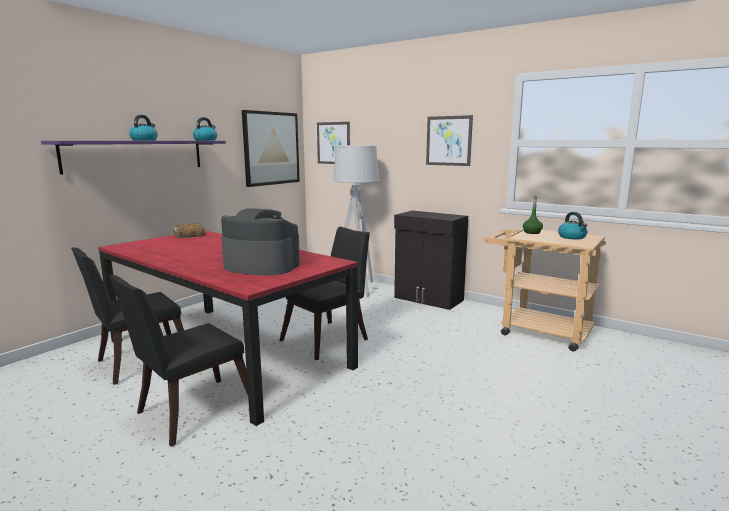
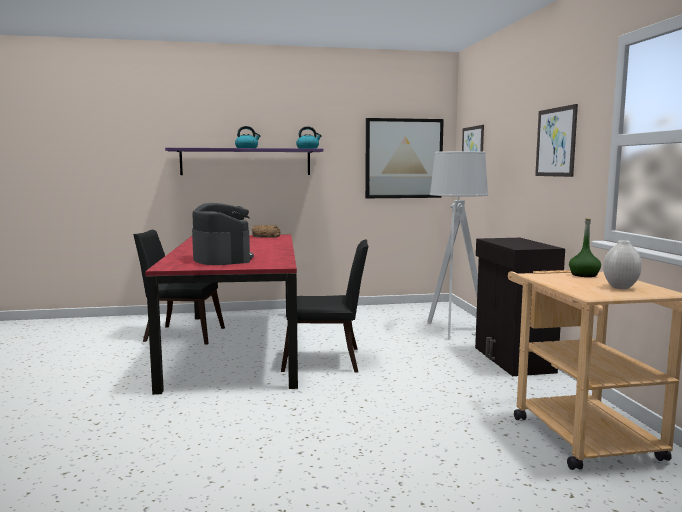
camera: 45 degrees right, 5 degrees down
black chair [109,275,248,447] -> none
kettle [558,212,587,239] -> white vase [603,240,642,289]

